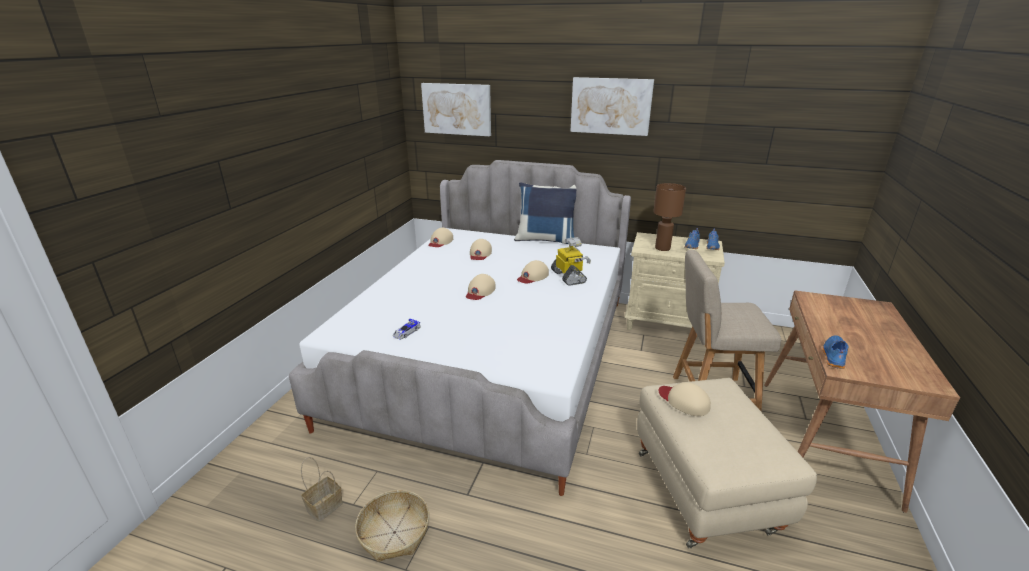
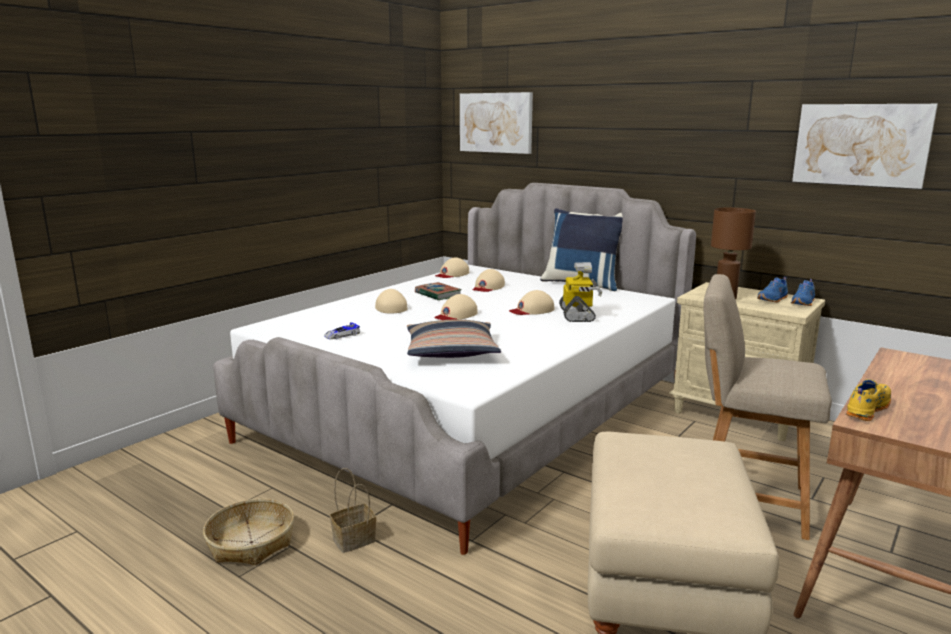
camera: 20 degrees right, 10 degrees down
basket [301,457,343,522] -> basket moved to [330,468,376,553]
picture [570,77,654,136] -> picture moved to [792,104,938,189]
beige cap [658,382,711,416] -> beige cap moved to [375,289,407,314]
blue shoe [822,335,849,369] -> yellow shoe [846,379,891,421]
none -> pillow [407,319,501,358]
none -> book [415,282,462,300]

